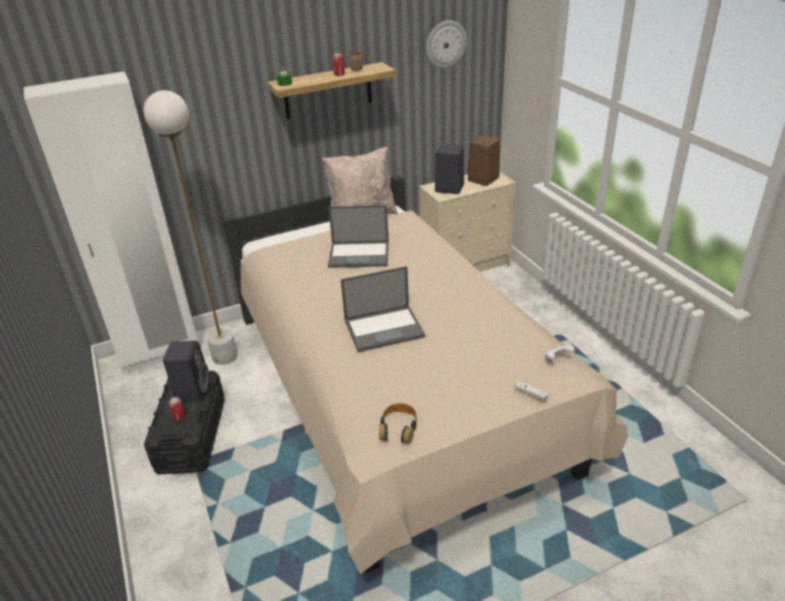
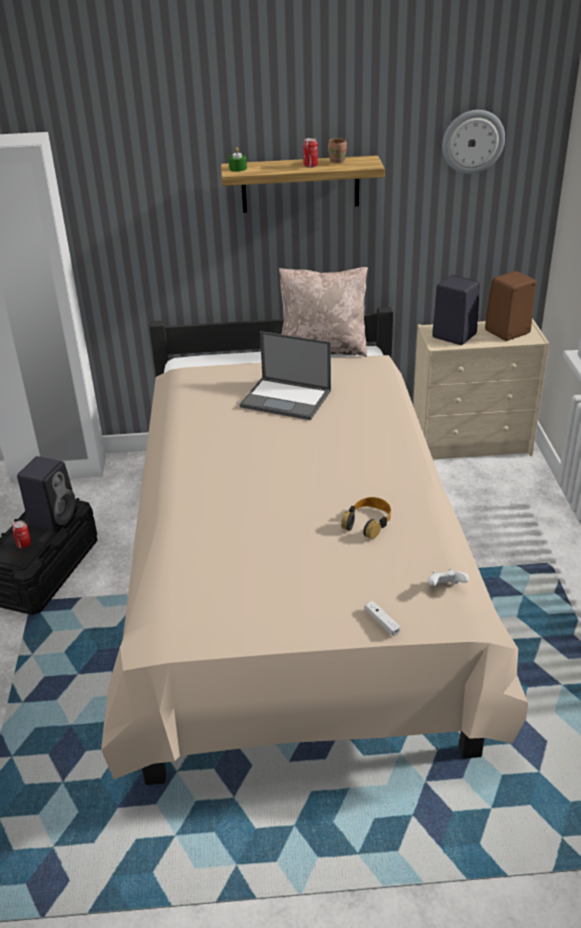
camera: 20 degrees right, 0 degrees up
white floor lamp [143,90,237,365] -> none
laptop [340,266,425,352] -> none
headphones [379,403,417,443] -> headphones moved to [341,497,391,539]

